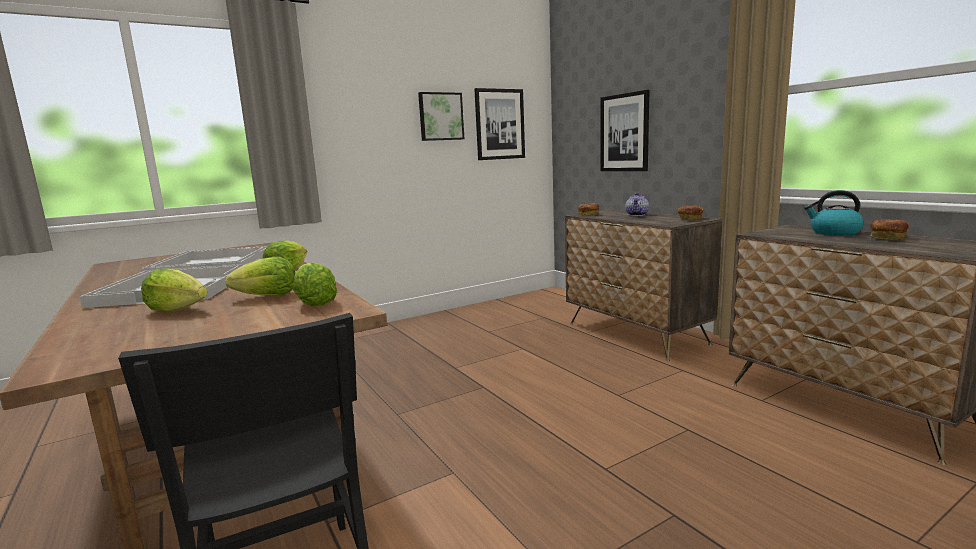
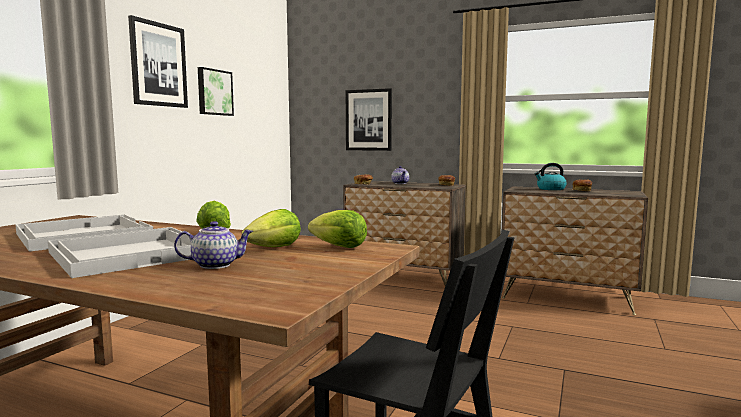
camera: 35 degrees left, 5 degrees down
lettuce [141,268,207,312] -> teapot [174,221,253,269]
picture [474,88,525,160] -> picture moved to [128,15,188,108]

